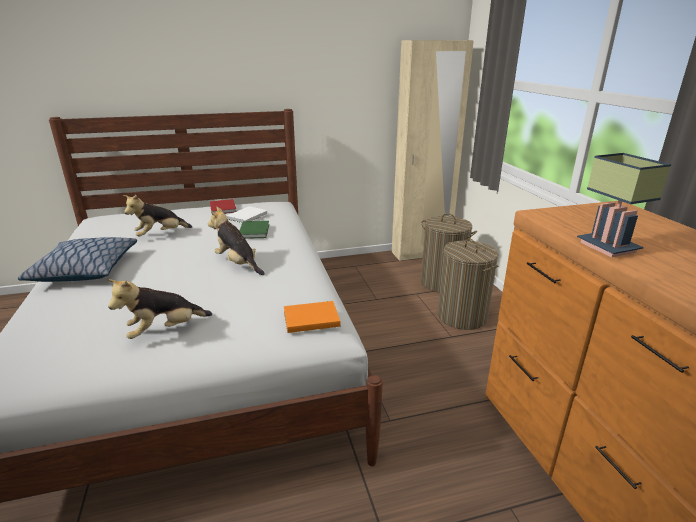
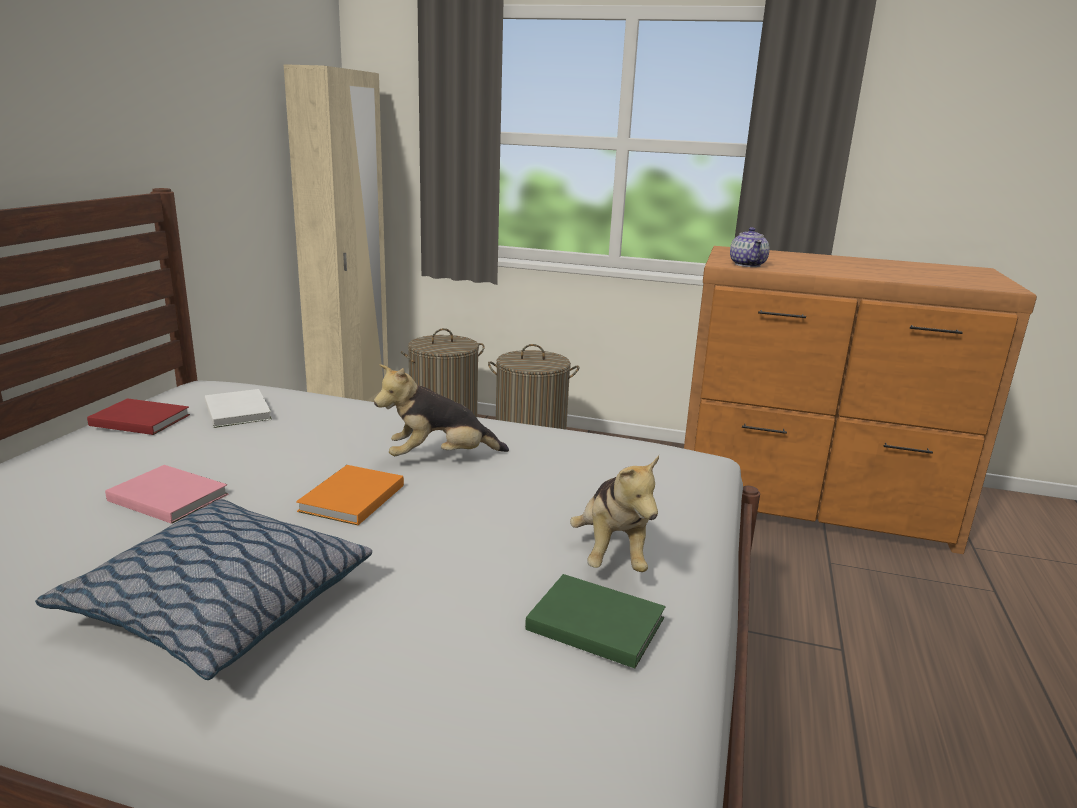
camera: 60 degrees left, 5 degrees down
plush toy [123,195,192,237] -> pink book [105,465,228,524]
green book [239,221,269,239] -> green book moved to [525,574,665,668]
orange book [284,301,340,333] -> orange book moved to [296,465,404,525]
table lamp [577,153,671,257] -> none
none -> teapot [730,227,770,267]

